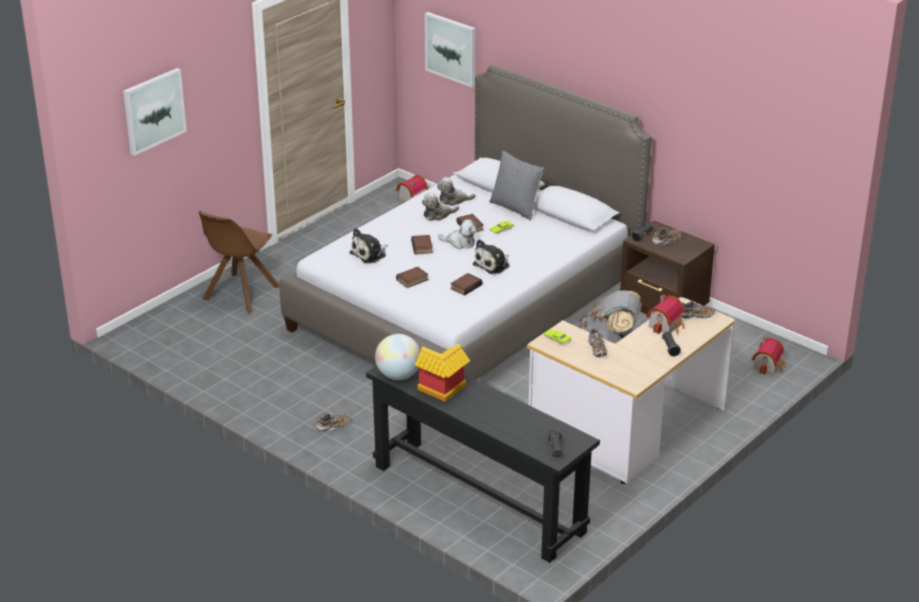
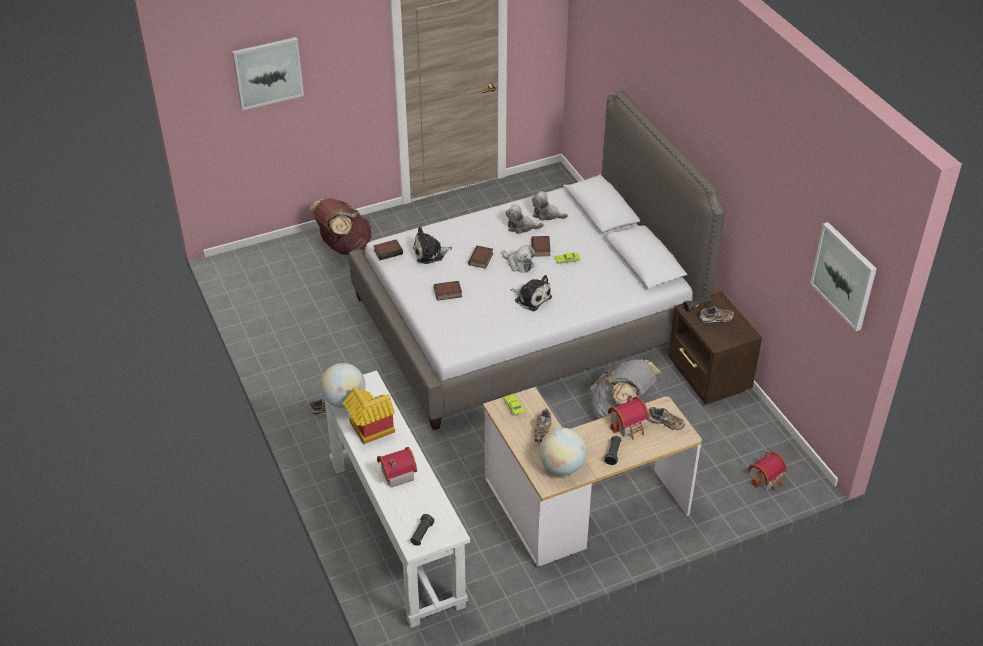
camera: 25 degrees right, 10 degrees up
brown chair [199,211,279,313] -> brown backpack [308,198,372,255]
black console table [366,366,600,563] -> white console table [320,370,470,628]
toy house [396,175,428,201] -> toy house moved to [377,447,417,488]
picture [425,12,475,87] -> picture moved to [810,222,877,331]
book [451,273,482,296] -> book moved to [374,239,403,260]
plush toy [473,239,510,274] -> plush toy turned 120 degrees counterclockwise [511,275,552,311]
grey pillow [489,150,545,221] -> none
none -> globe [539,428,587,475]

